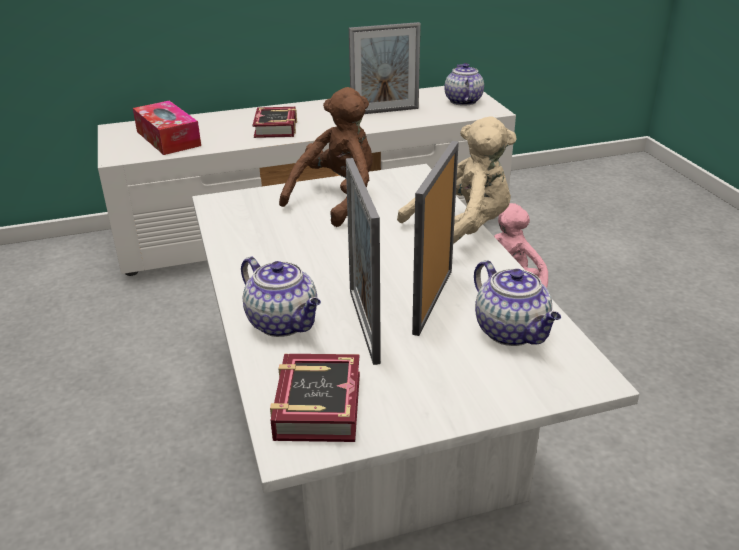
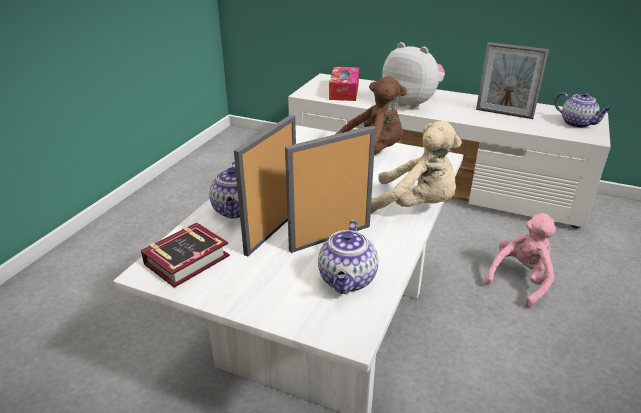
camera: 40 degrees right, 0 degrees up
book [252,107,297,138] -> plush toy [382,42,445,110]
teapot [444,63,484,106] -> teapot turned 105 degrees clockwise [555,92,612,128]

